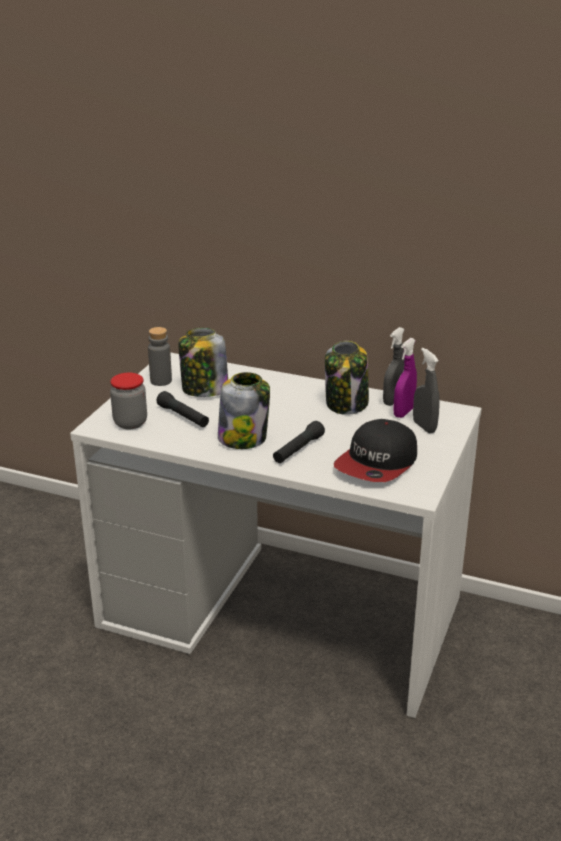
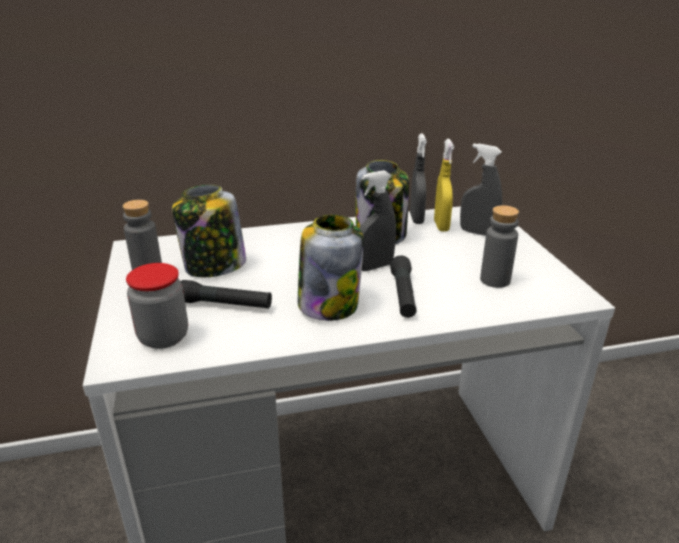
camera: 35 degrees left, 0 degrees up
cap [334,419,417,482] -> grey bottle [480,205,519,288]
purple spray bottle [393,338,417,418] -> yellow spray bottle [434,139,454,232]
none -> grey spray bottle [359,170,396,271]

